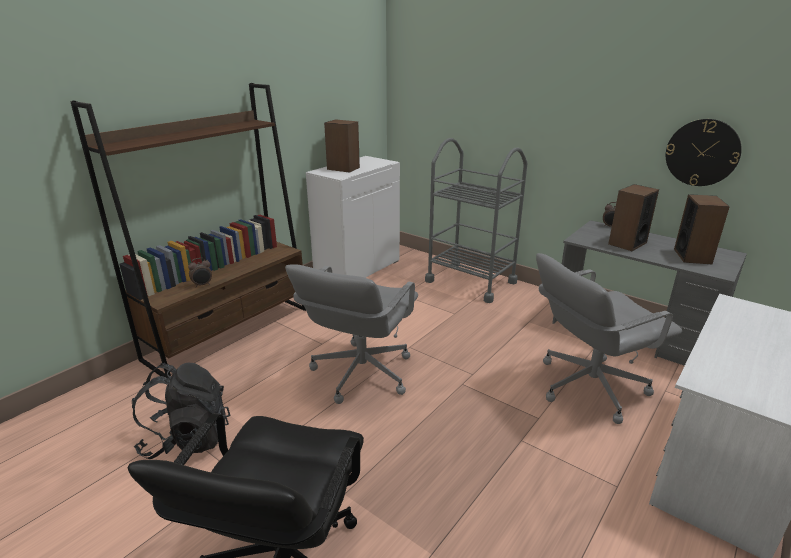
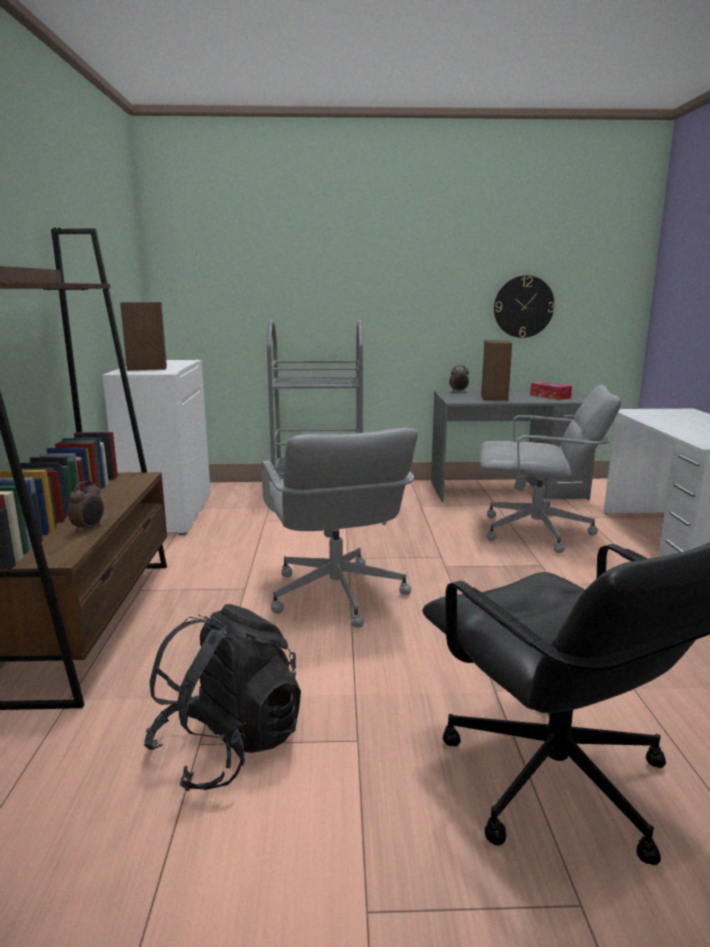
camera: 40 degrees left, 10 degrees down
grey office chair [536,253,682,424] -> grey office chair turned 105 degrees counterclockwise [480,384,621,553]
speaker [674,194,730,264] -> tissue box [530,382,572,400]

